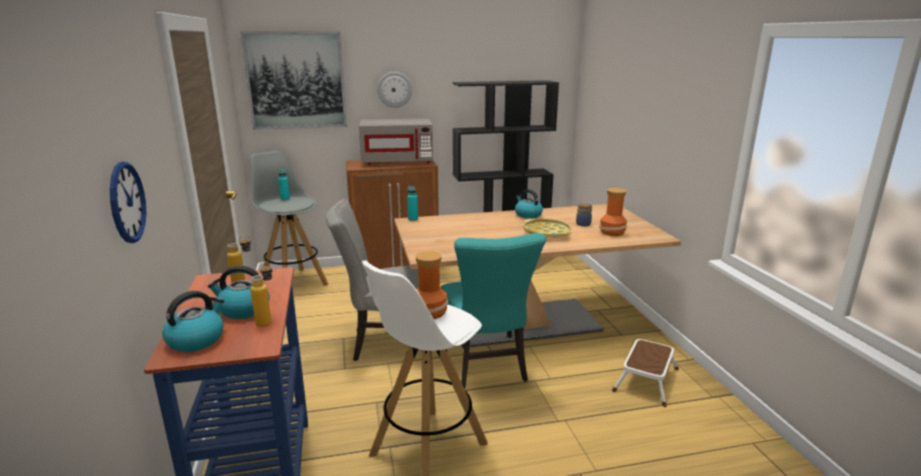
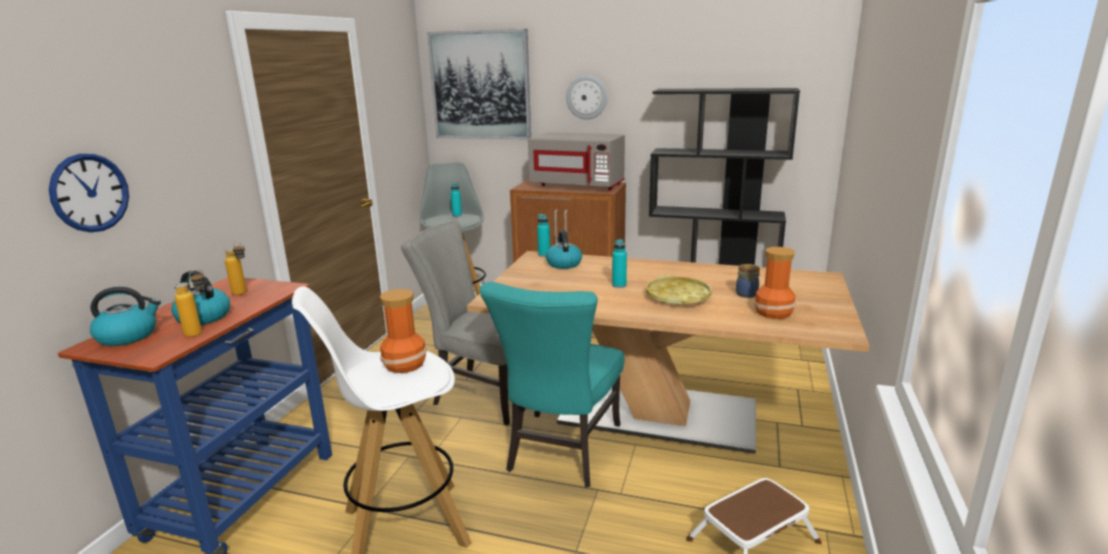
camera: 30 degrees right, 0 degrees up
kettle [515,189,543,219] -> kettle moved to [546,230,582,269]
none -> turquoise bottle [612,239,627,288]

